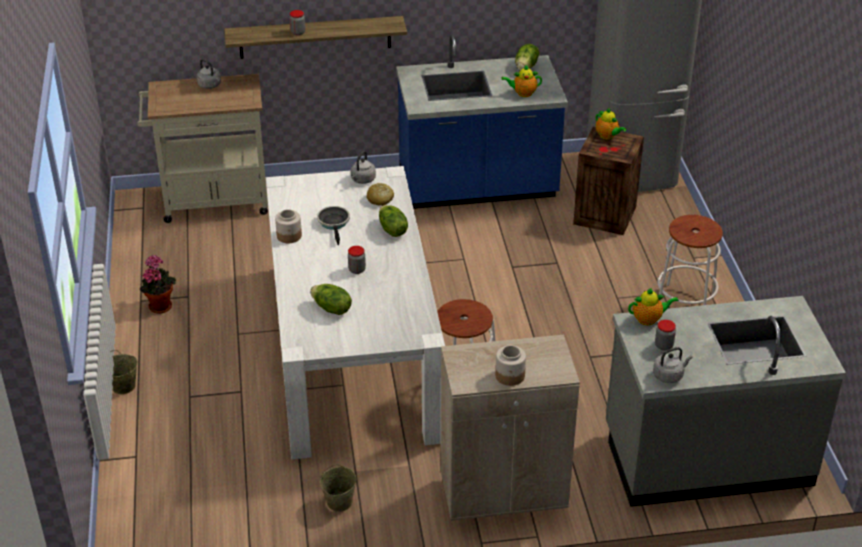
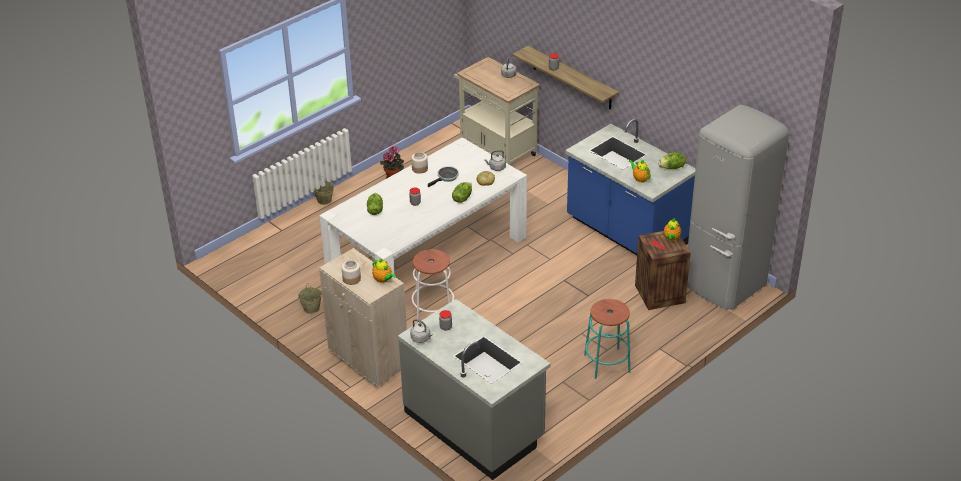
camera: 55 degrees right, 0 degrees up
teapot [628,288,679,325] -> teapot moved to [372,259,396,283]
white stool [658,215,723,305] -> turquoise stool [584,299,630,379]

